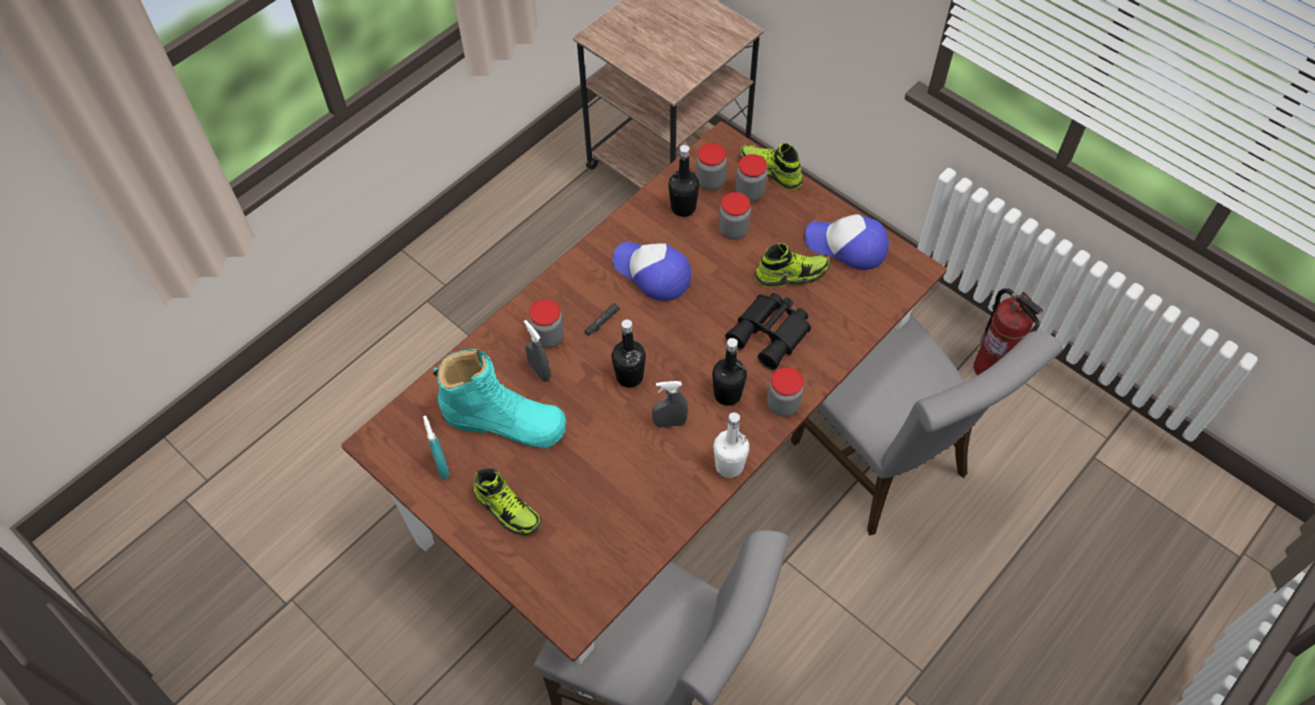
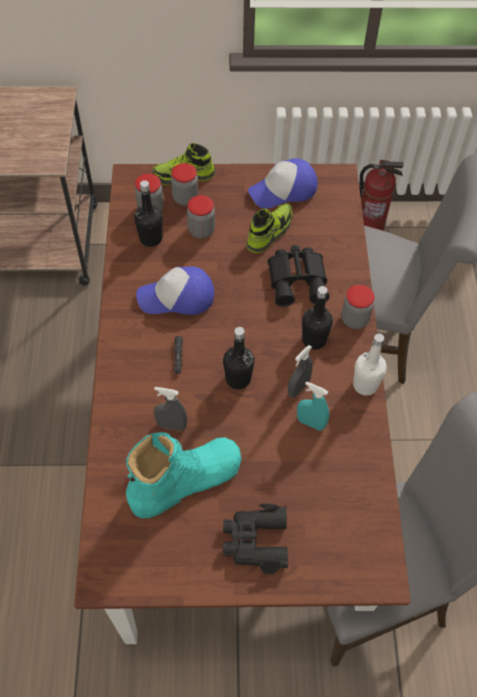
camera: 45 degrees left, 0 degrees up
turquoise spray bottle [423,416,450,479] -> turquoise spray bottle moved to [297,381,329,431]
shoe [473,468,541,536] -> black binoculars [223,504,288,574]
jar [529,299,564,348] -> none

